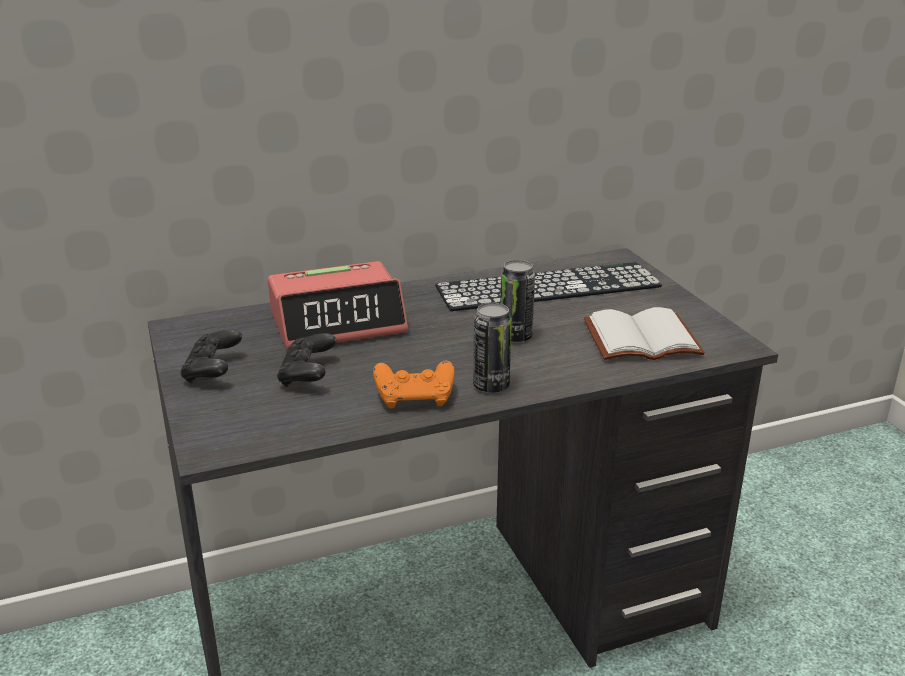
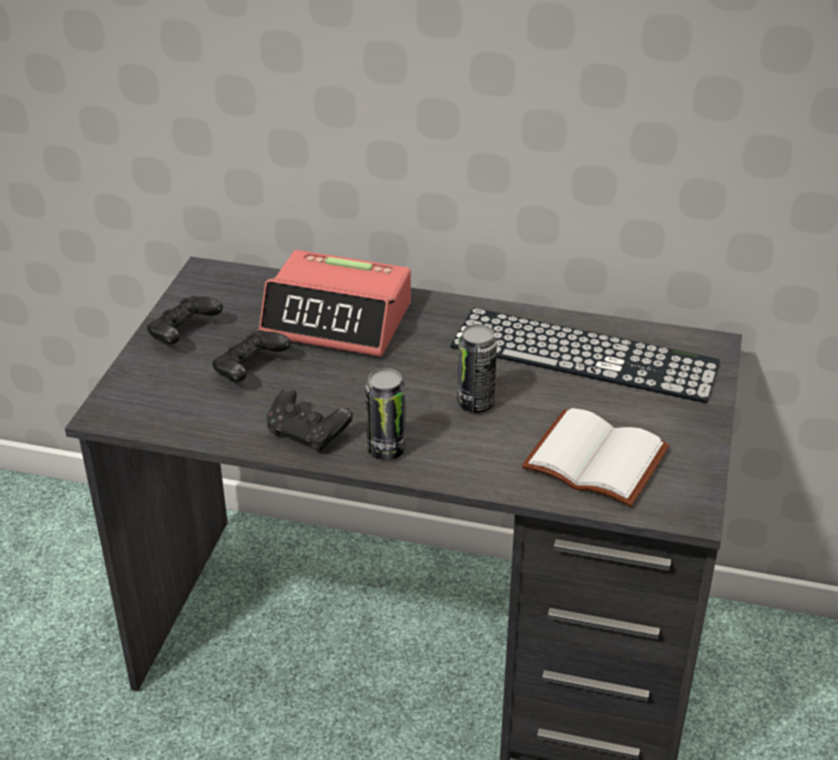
camera: 35 degrees right, 10 degrees up
orange game controller [373,361,455,409] -> black game controller [267,387,353,452]

